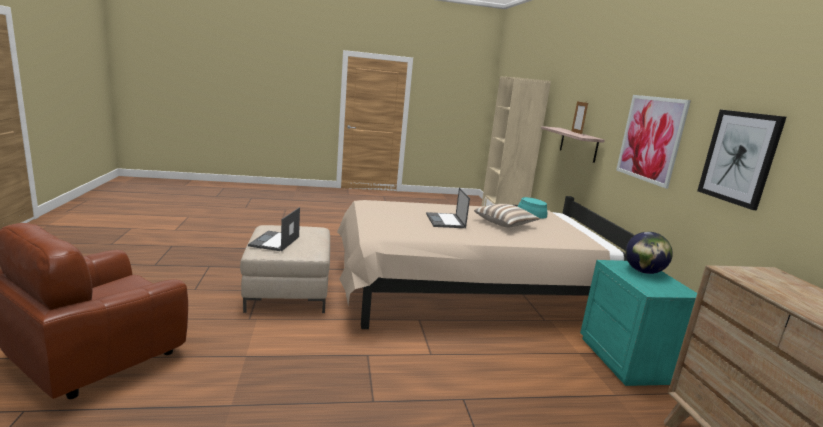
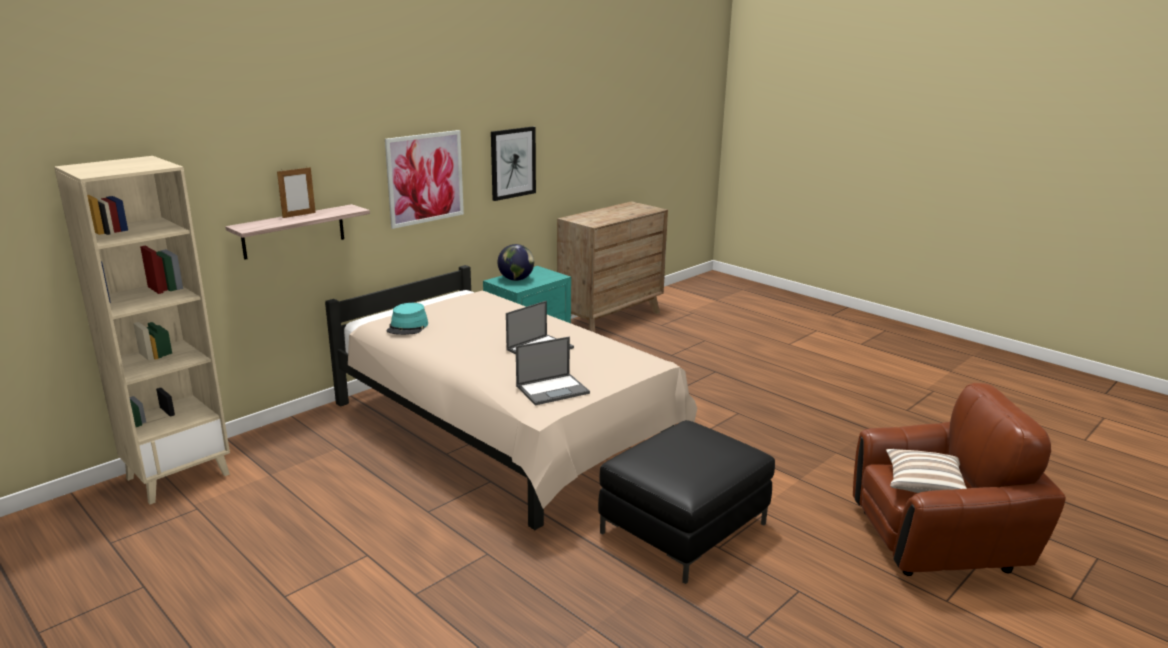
camera: 125 degrees left, 5 degrees up
beige ottoman [240,225,330,313] -> black ottoman [598,420,775,584]
laptop [248,207,300,251] -> laptop moved to [516,336,590,405]
pillow [474,204,540,227] -> pillow moved to [886,449,967,493]

